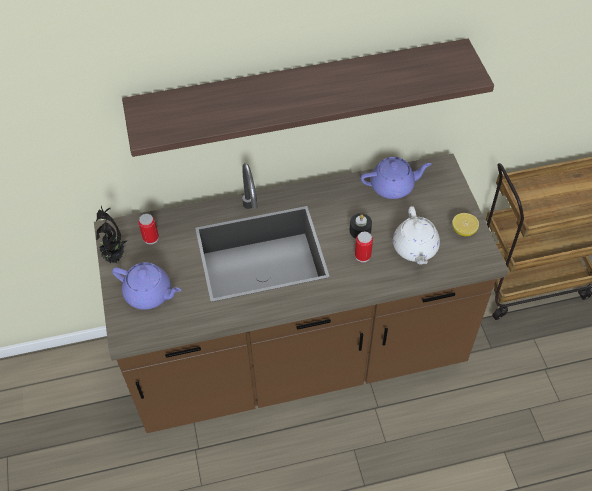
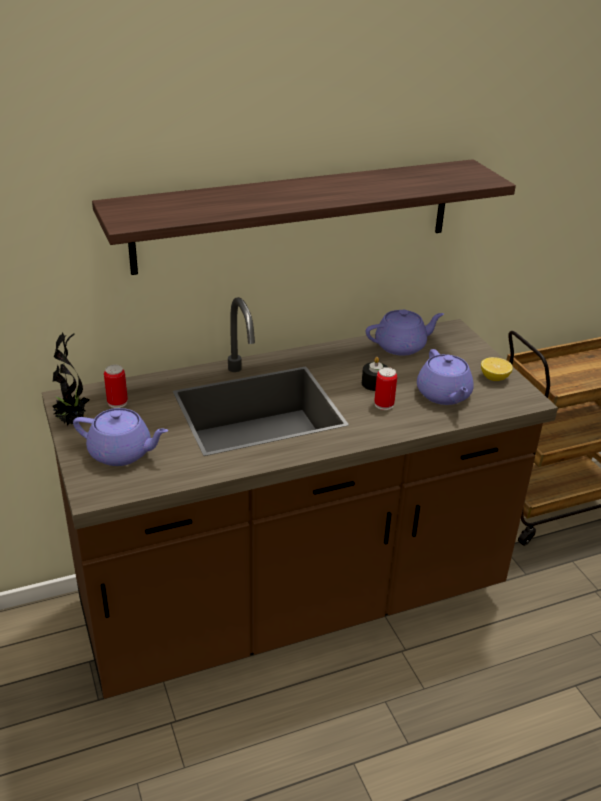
camera: 10 degrees left, 20 degrees down
white teapot [393,206,440,264] -> purple teapot [417,349,474,405]

